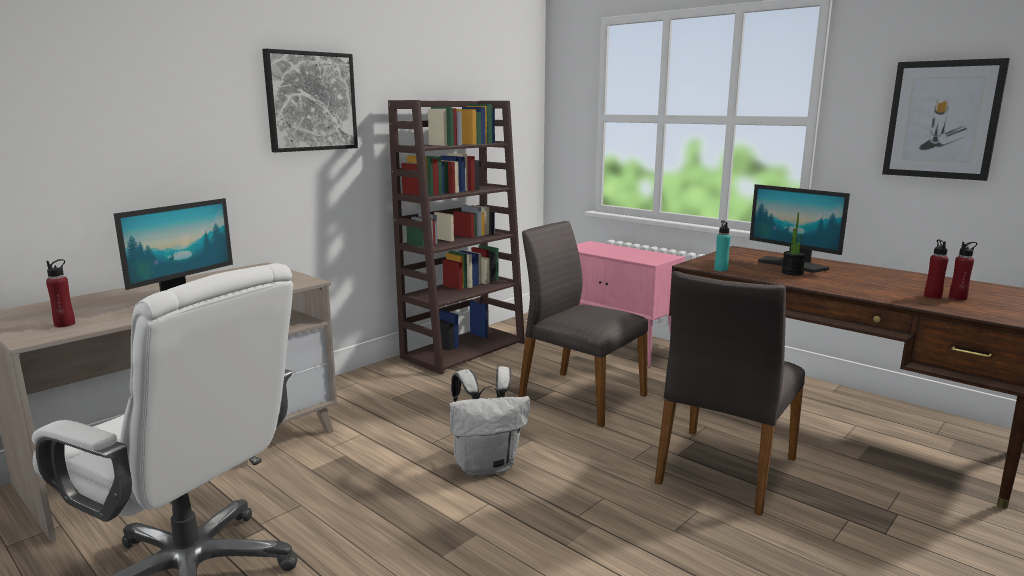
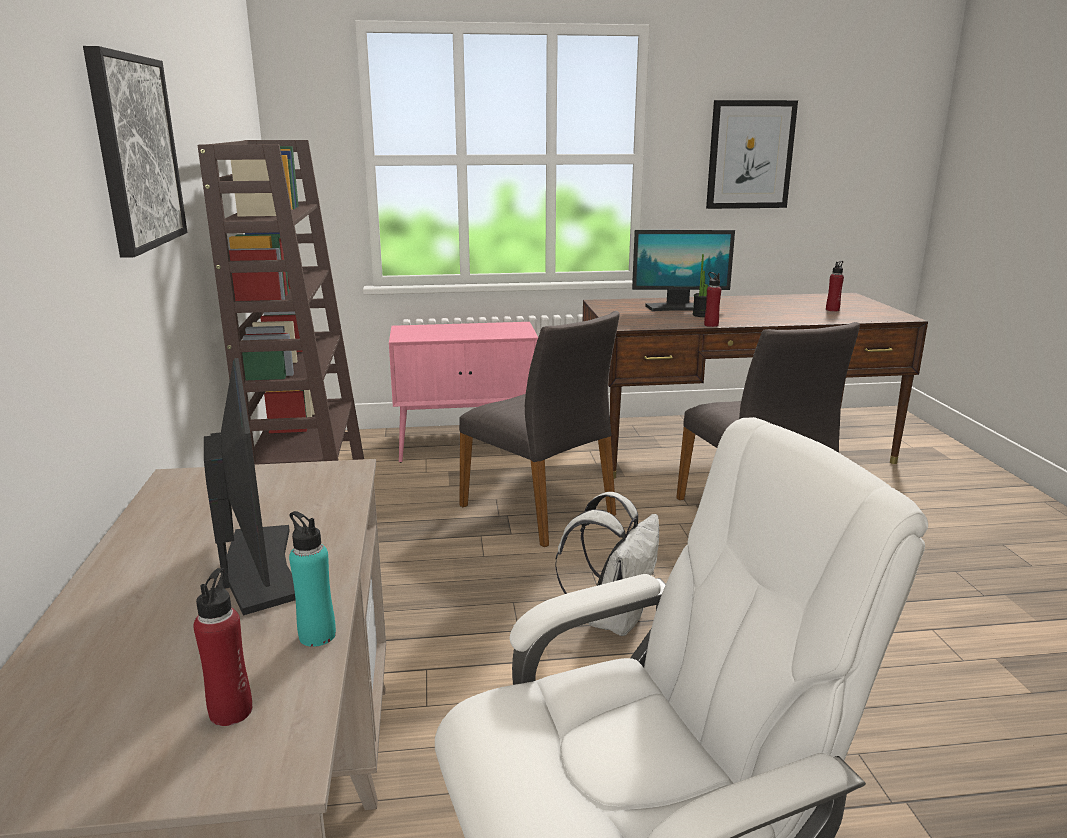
camera: 50 degrees left, 5 degrees up
grey chair [518,221,648,427] -> grey chair turned 120 degrees counterclockwise [459,311,620,548]
turquoise bottle [714,220,731,271] -> turquoise bottle moved to [289,511,336,647]
red bottle [924,239,949,299] -> red bottle moved to [704,272,721,327]

